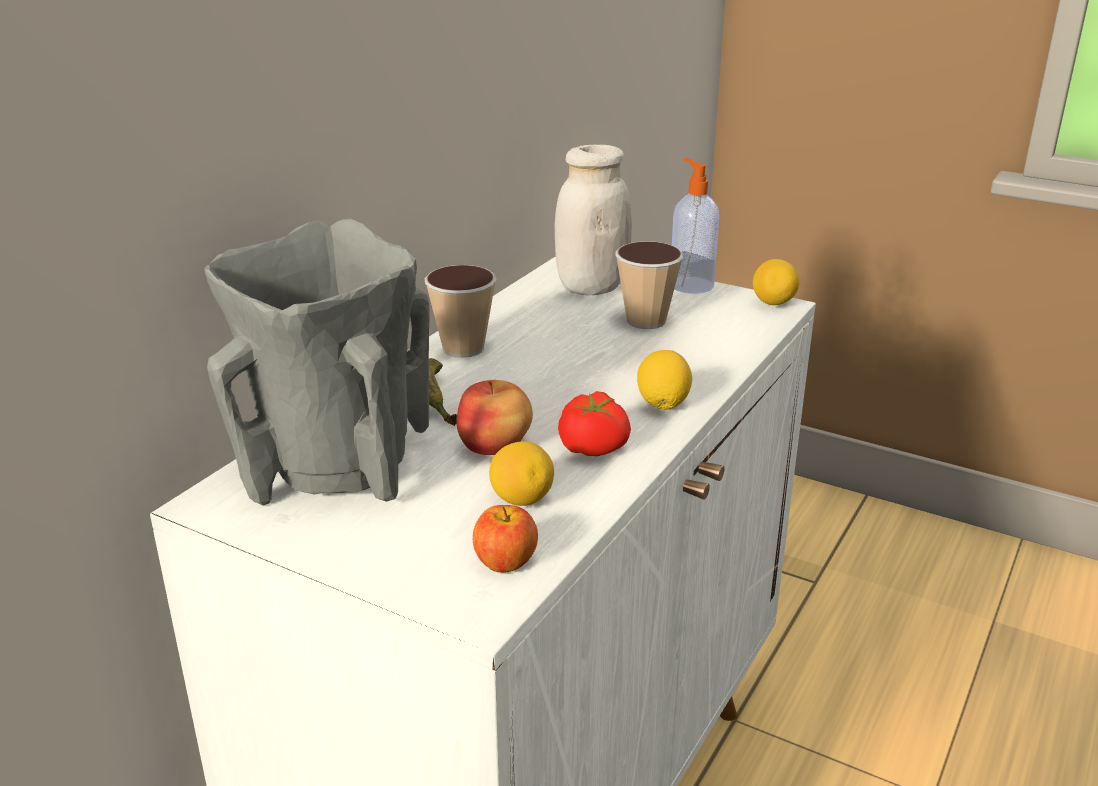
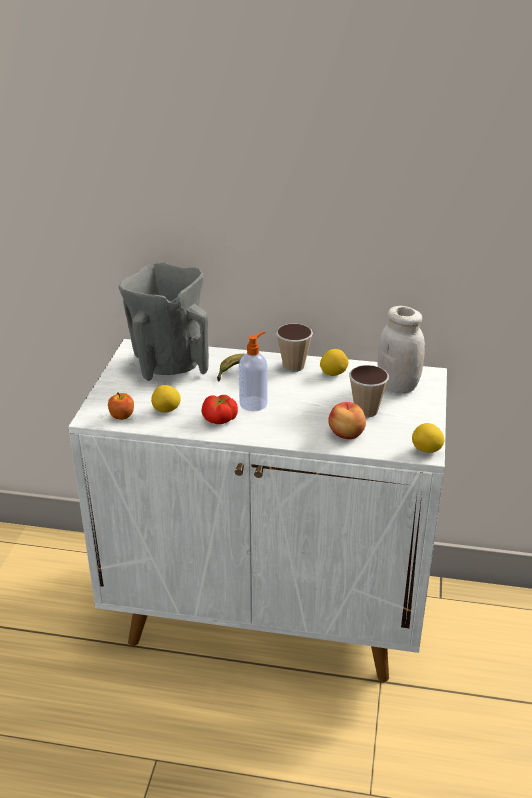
camera: 70 degrees right, 5 degrees up
apple [456,380,533,455] -> apple moved to [328,402,366,439]
lemon [637,350,692,410] -> lemon moved to [320,349,348,376]
soap dispenser [672,158,719,294] -> soap dispenser moved to [239,331,268,412]

